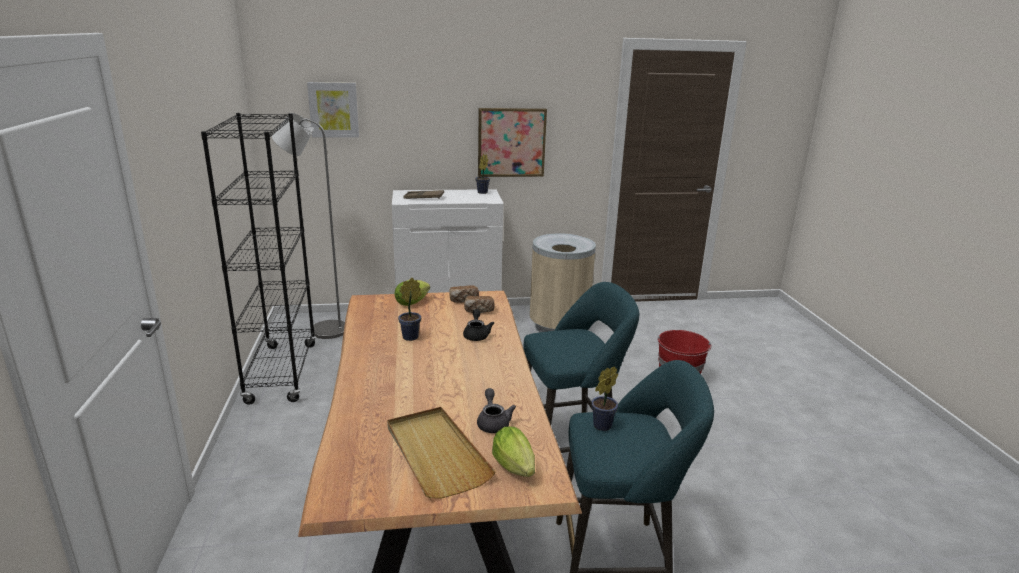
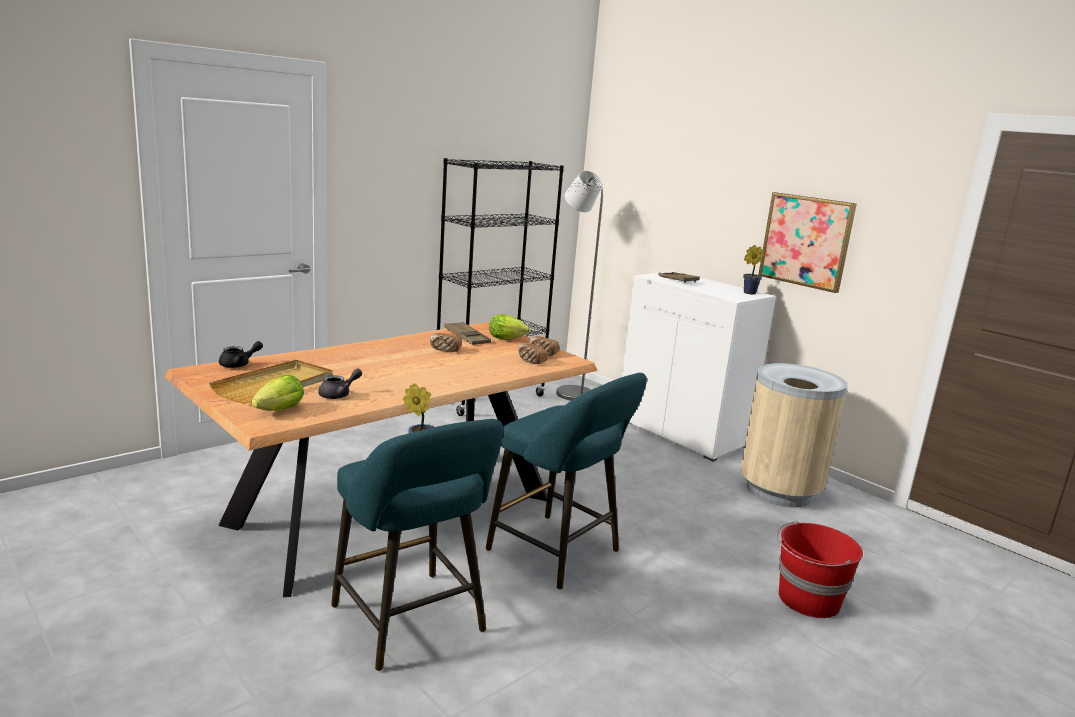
camera: 55 degrees right, 5 degrees down
picture [307,82,359,138] -> none
potted plant [398,278,422,341] -> bread [430,333,462,352]
black teapot [463,309,494,341] -> black teapot moved to [219,341,263,368]
none -> brown tray [444,322,491,345]

